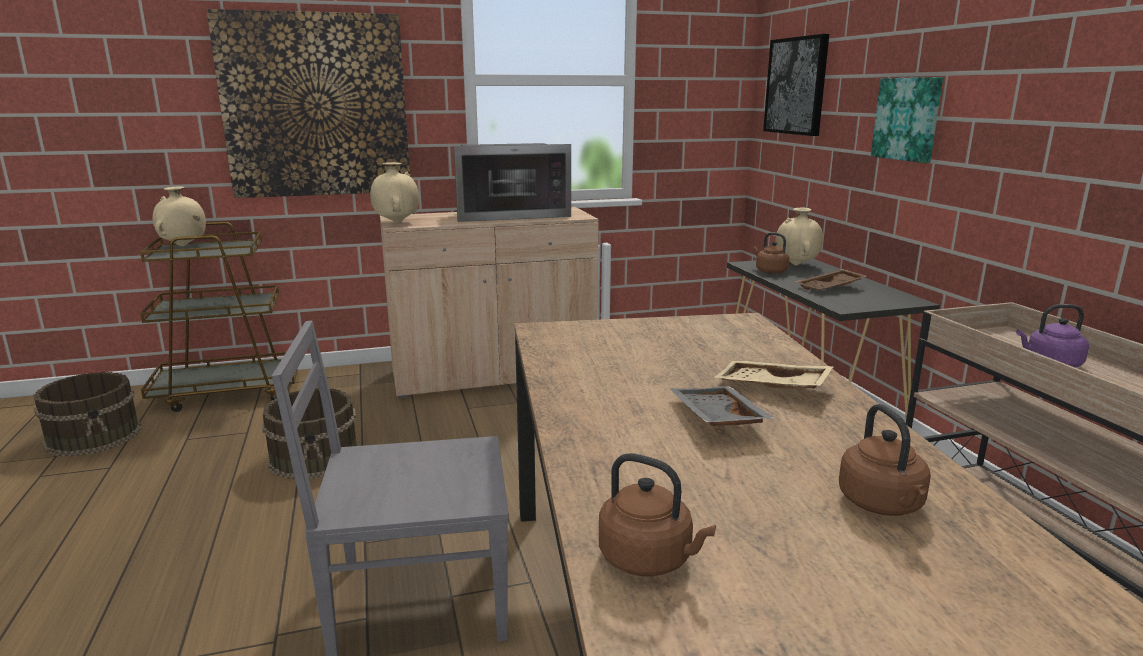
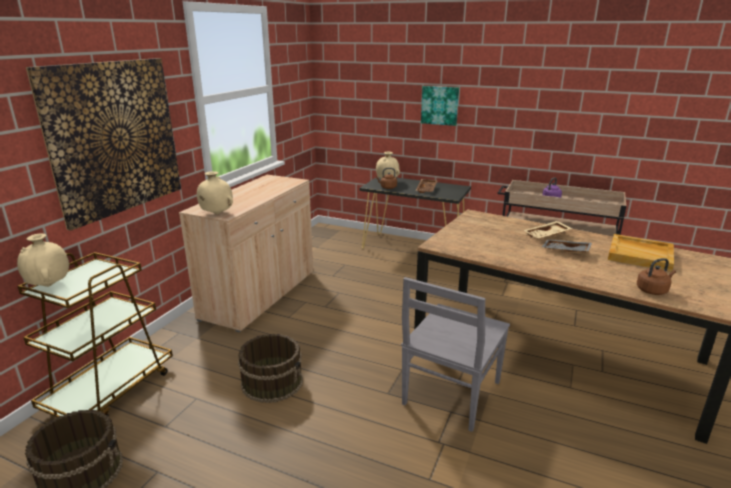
camera: 50 degrees left, 5 degrees up
microwave [454,143,571,222] -> none
picture [763,34,829,136] -> none
brown kettle [839,404,931,516] -> beige tray [608,234,674,272]

